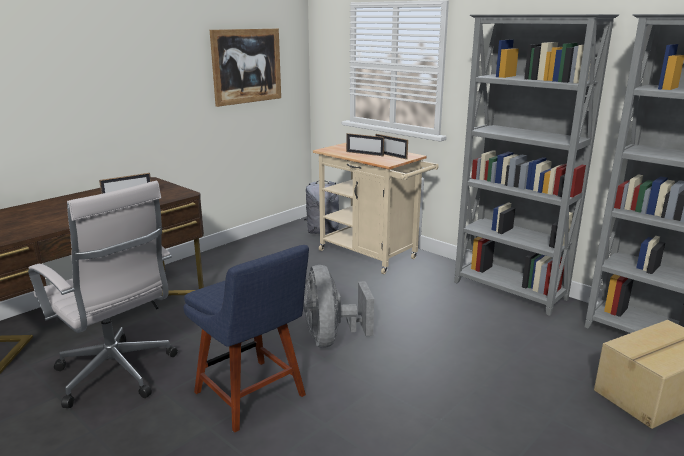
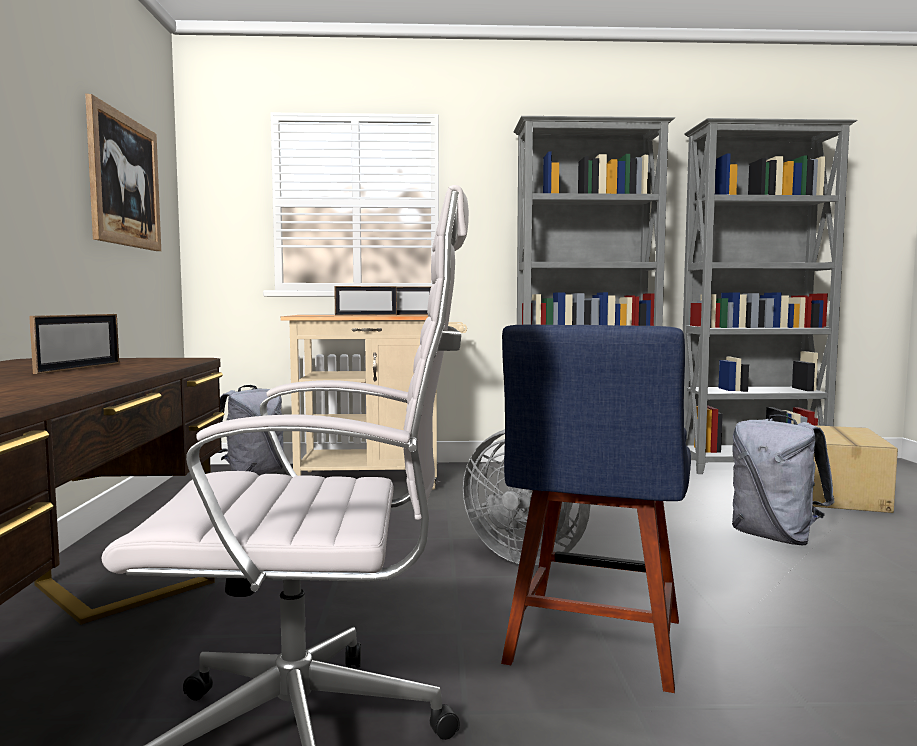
camera: 45 degrees left, 15 degrees down
blue chair [183,245,309,432] -> blue chair turned 105 degrees clockwise [501,325,691,693]
none -> grey backpack [732,415,835,545]

